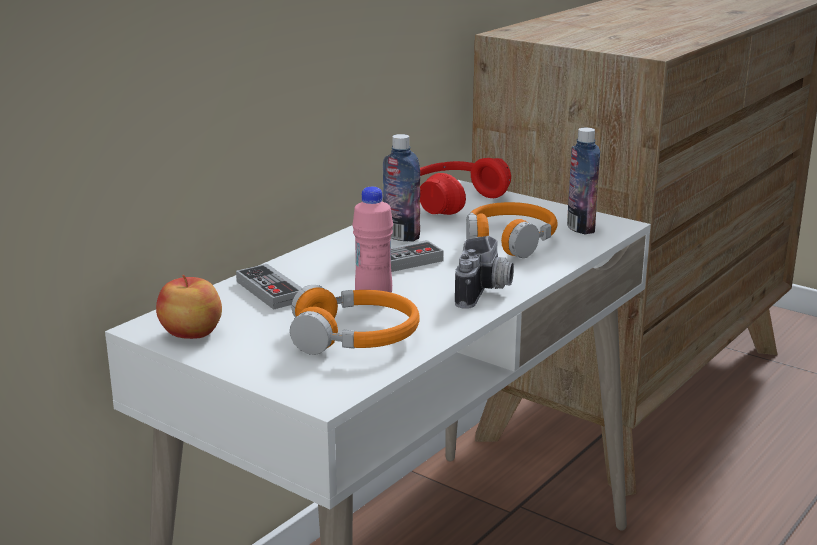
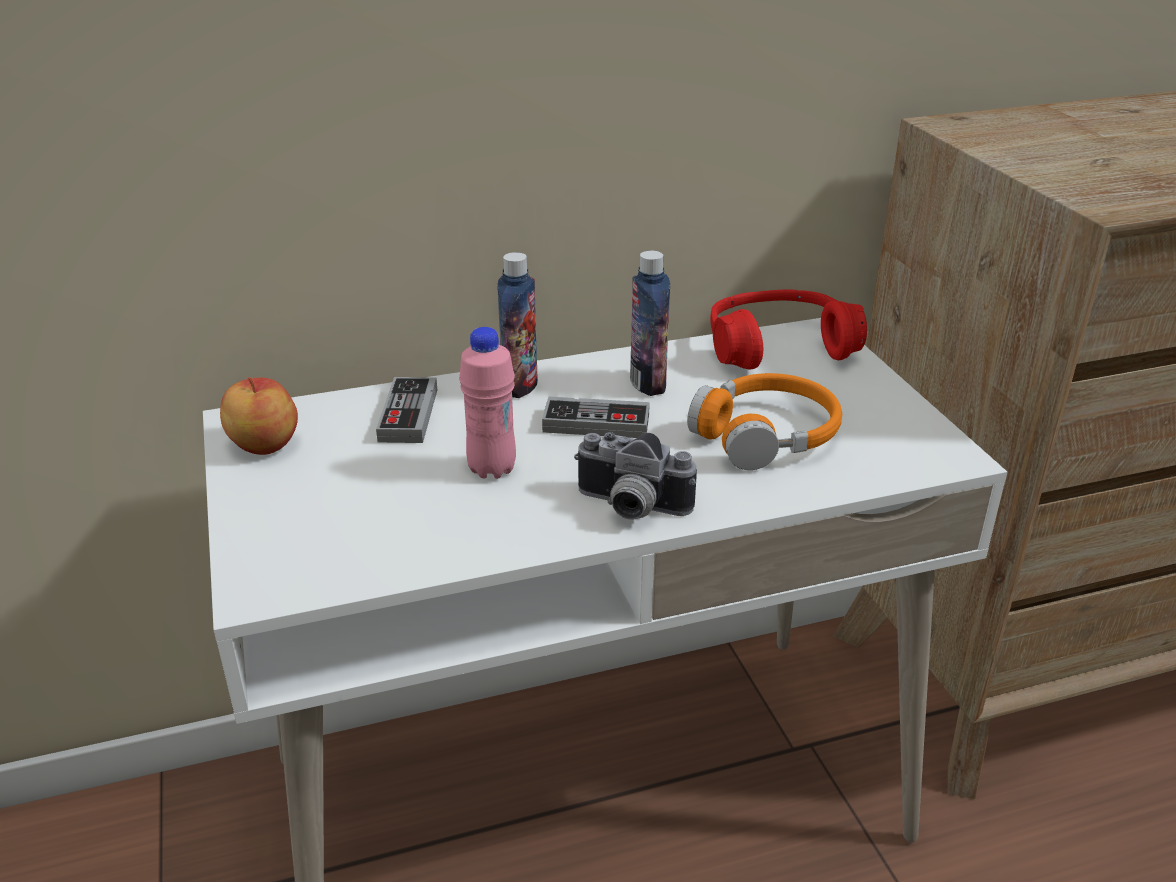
camera: 35 degrees right, 10 degrees up
orange headphones [290,285,419,355] -> none
camera [455,236,514,309] -> camera turned 60 degrees clockwise [574,432,697,520]
bottle [567,128,600,235] -> bottle moved to [497,252,538,398]

